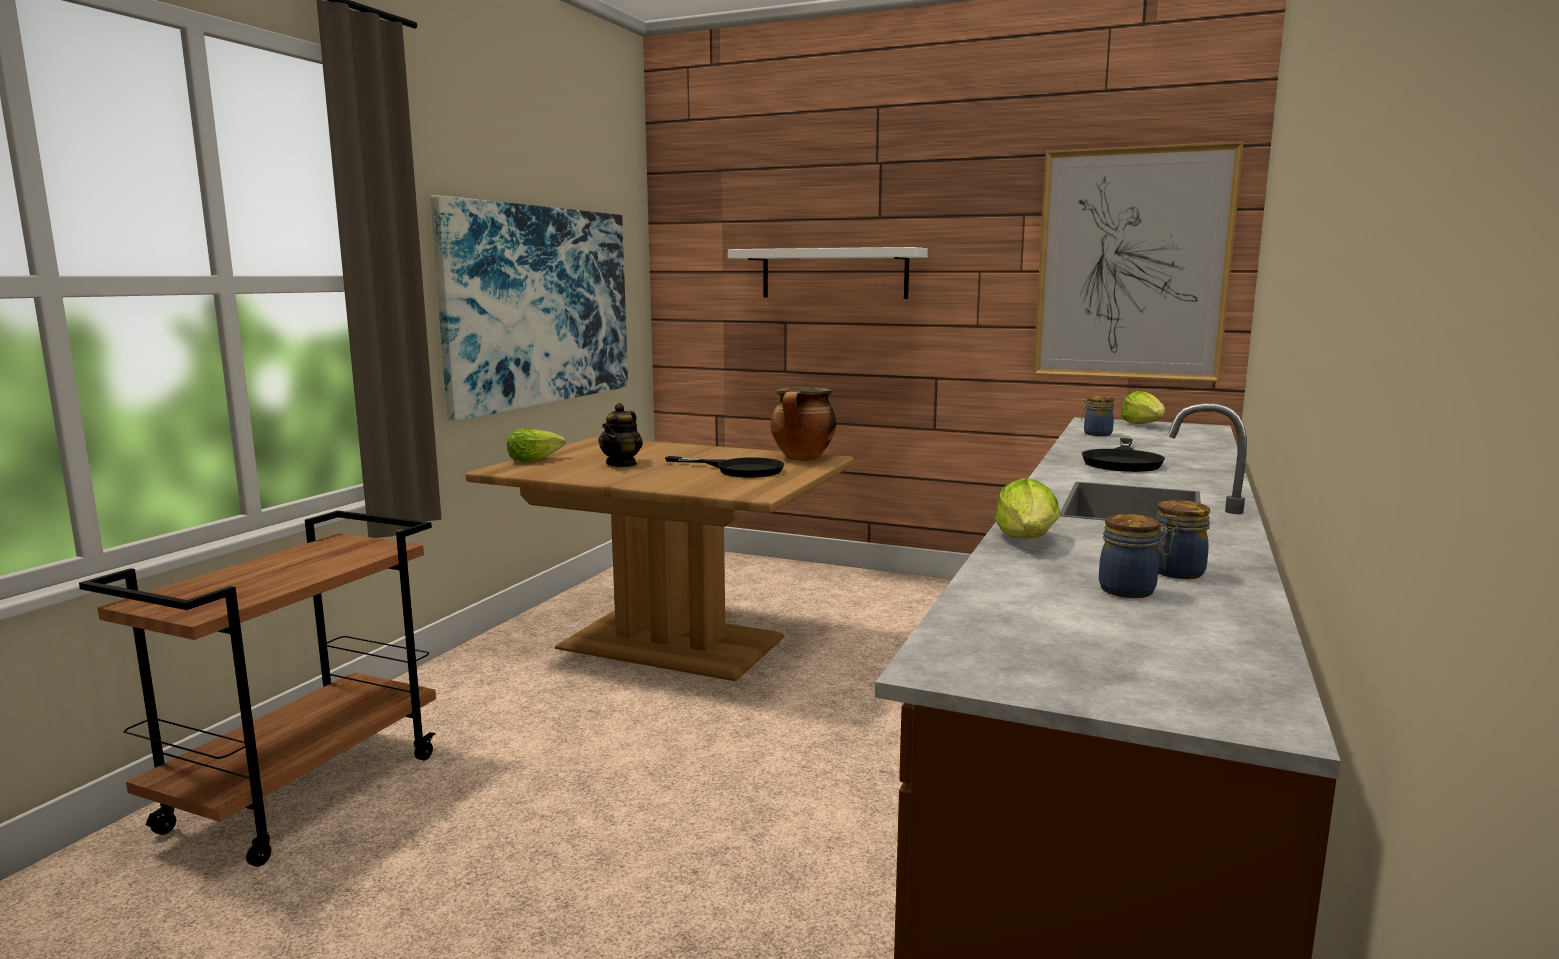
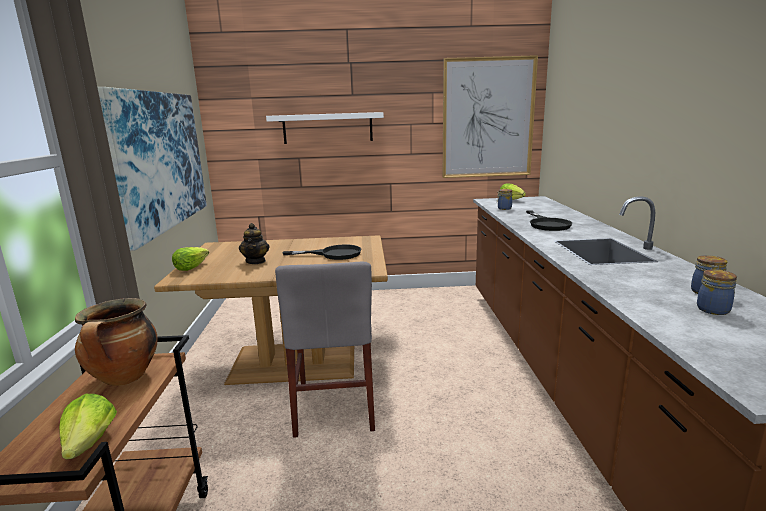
camera: 25 degrees left, 5 degrees up
cooking pot [770,387,836,461] -> cooking pot moved to [75,298,158,386]
lettuce [995,478,1060,539] -> lettuce moved to [59,394,117,459]
none -> grey chair [275,261,375,438]

